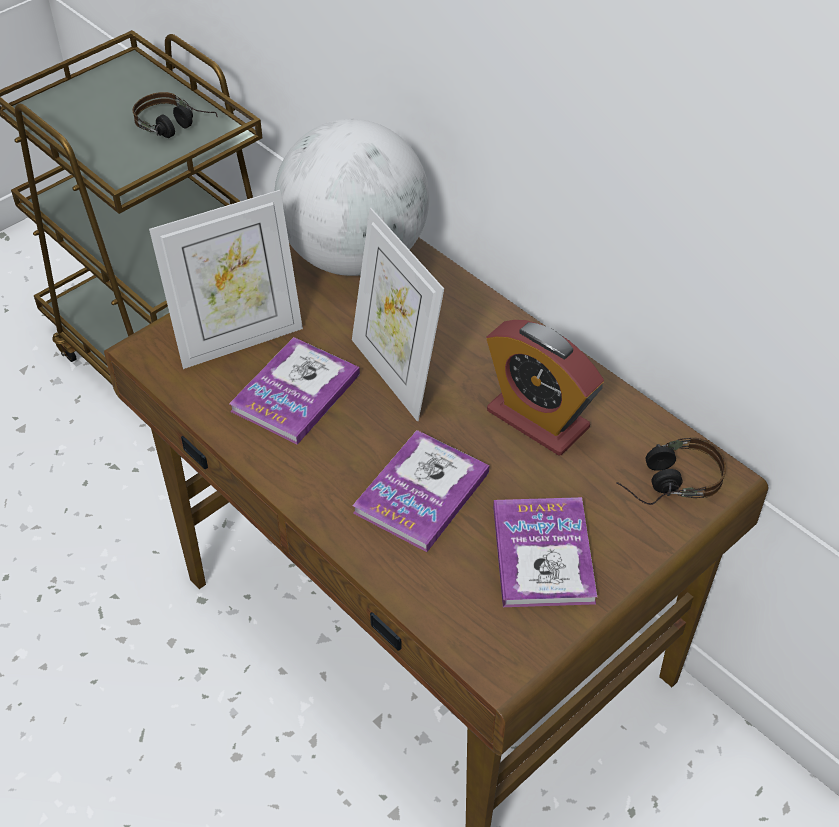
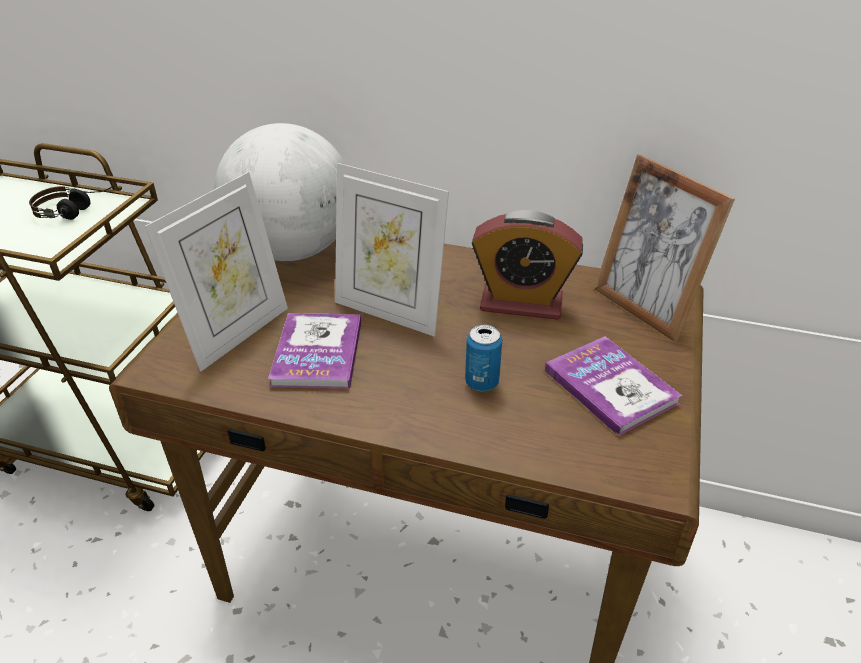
camera: 30 degrees left, 10 degrees down
book [352,430,490,552] -> can [465,324,502,391]
headphones [616,437,726,505] -> picture frame [594,154,735,342]

